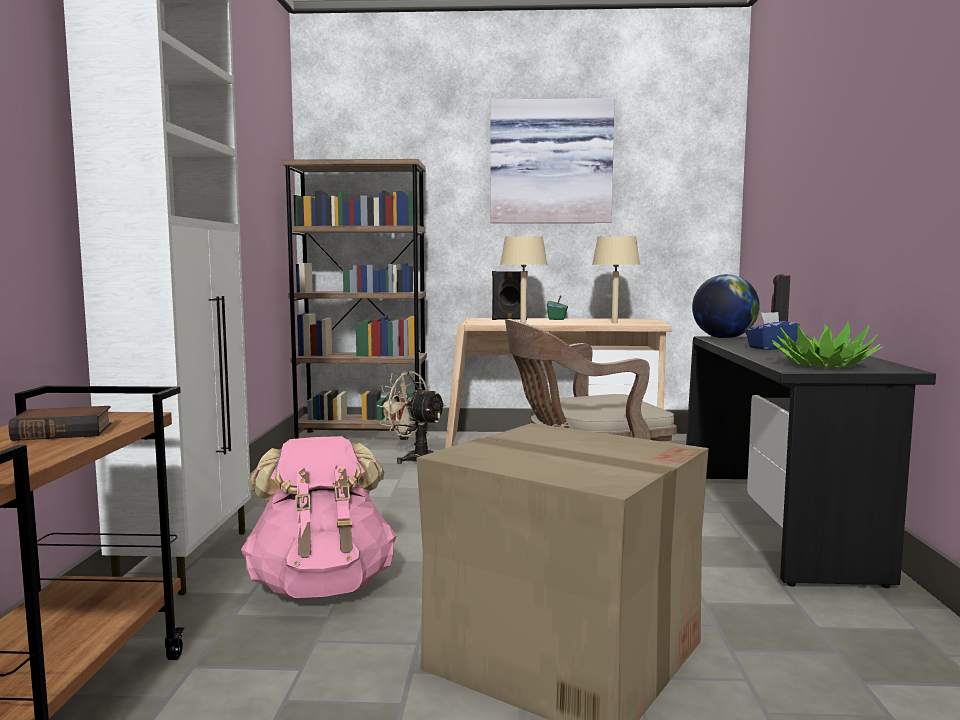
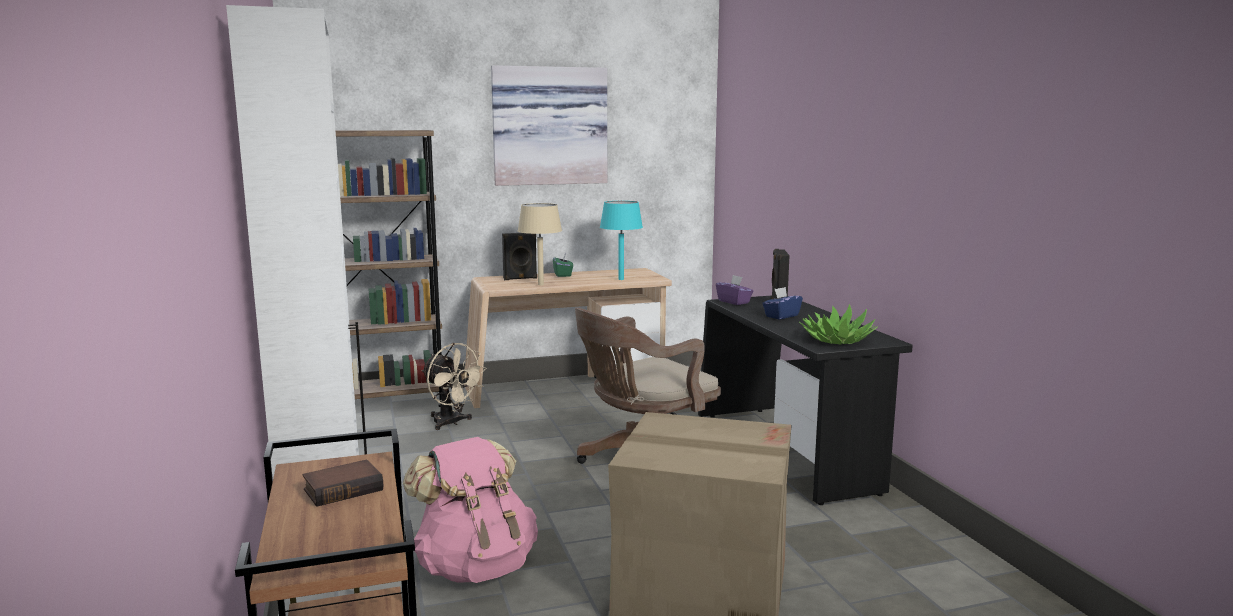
camera: 20 degrees left, 5 degrees up
beige fan [377,371,446,464] -> beige fan turned 150 degrees counterclockwise [422,343,487,430]
beige table lamp [592,236,640,323] -> turquoise table lamp [600,201,643,280]
globe [692,274,760,339] -> purple tissue box [716,275,753,305]

